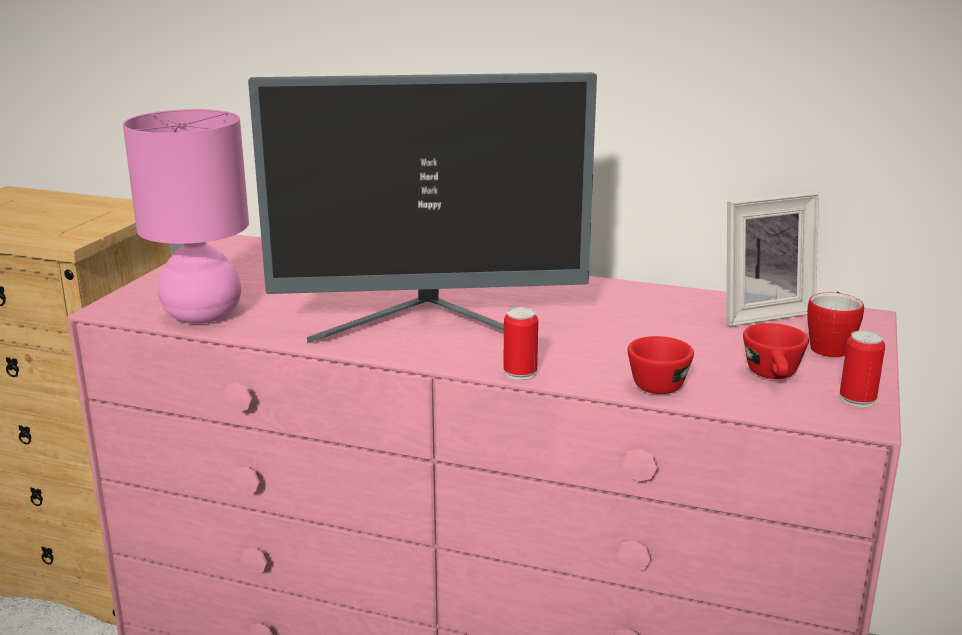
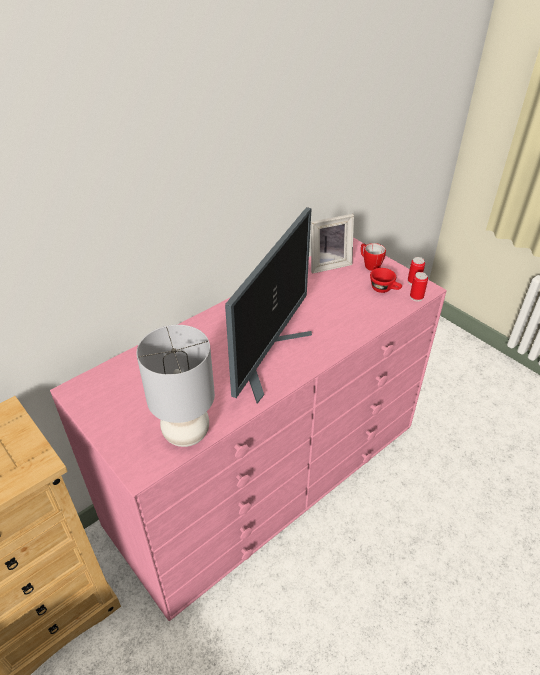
camera: 60 degrees left, 20 degrees up
pink table lamp [123,109,249,324] -> grey table lamp [136,325,215,447]
can [503,307,538,380] -> can moved to [410,272,428,302]
red cup [627,336,694,394] -> none
picture frame [726,192,819,326] -> picture frame turned 60 degrees clockwise [311,214,354,274]

